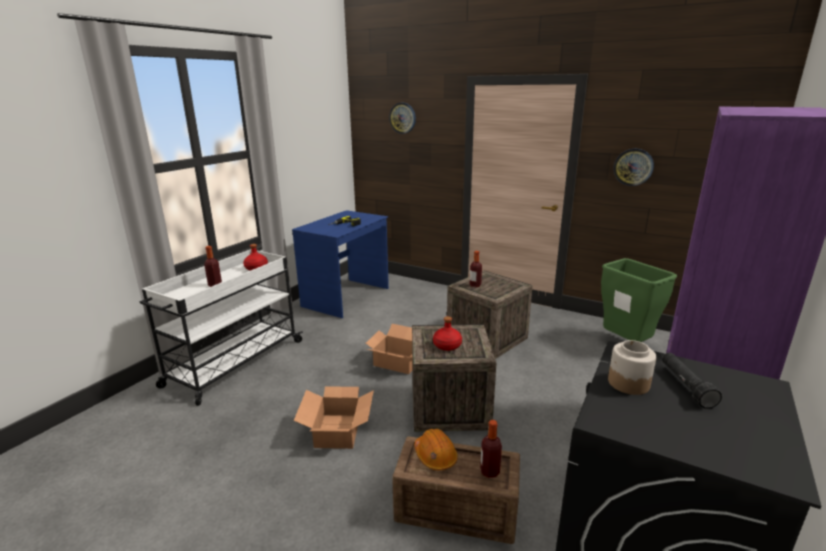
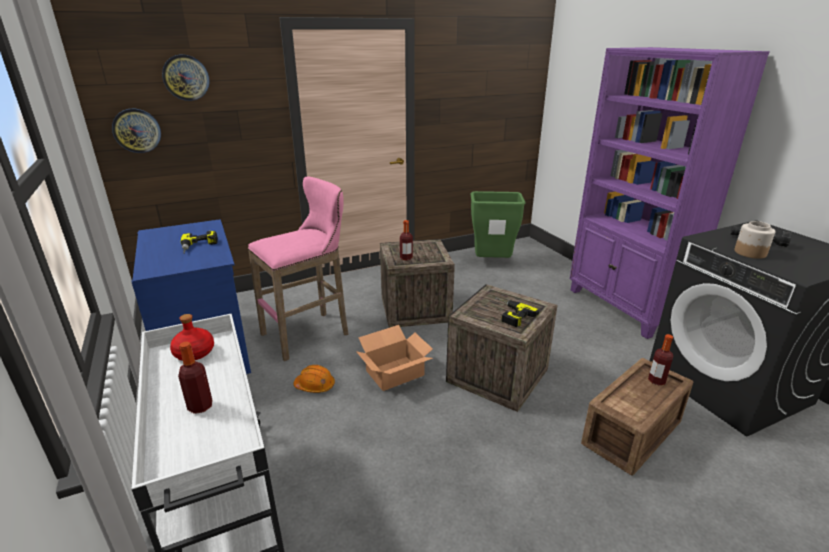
camera: 55 degrees left, 5 degrees up
cardboard box [294,386,374,449] -> none
orange hard hat [414,429,458,470] -> orange hard hat moved to [293,365,335,393]
red bottle [433,316,462,351] -> power drill [495,298,539,327]
wall clock [614,149,654,186] -> wall clock moved to [112,109,161,153]
none -> pink stool [248,177,348,361]

